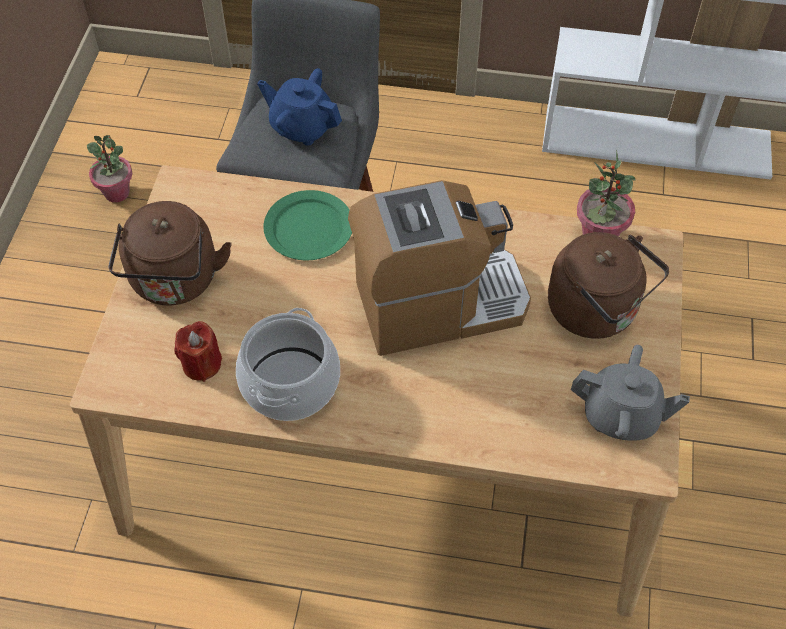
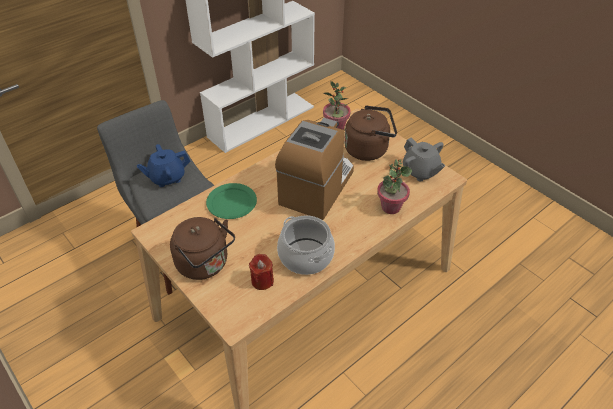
camera: 50 degrees left, 10 degrees down
potted plant [87,135,132,203] -> potted plant moved to [377,159,412,214]
grey teapot [571,345,690,441] -> grey teapot turned 90 degrees clockwise [403,138,446,182]

